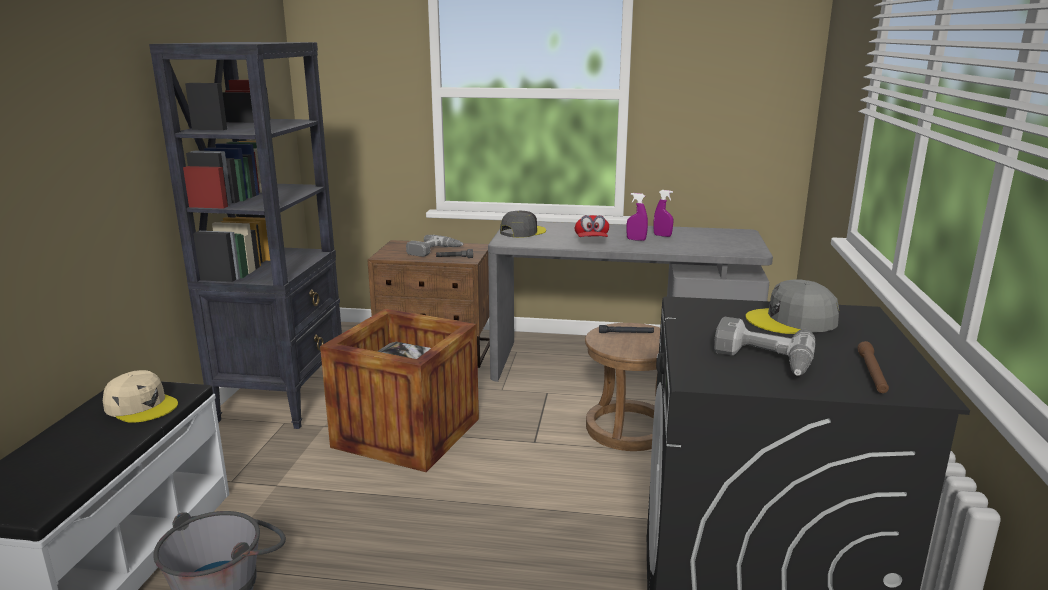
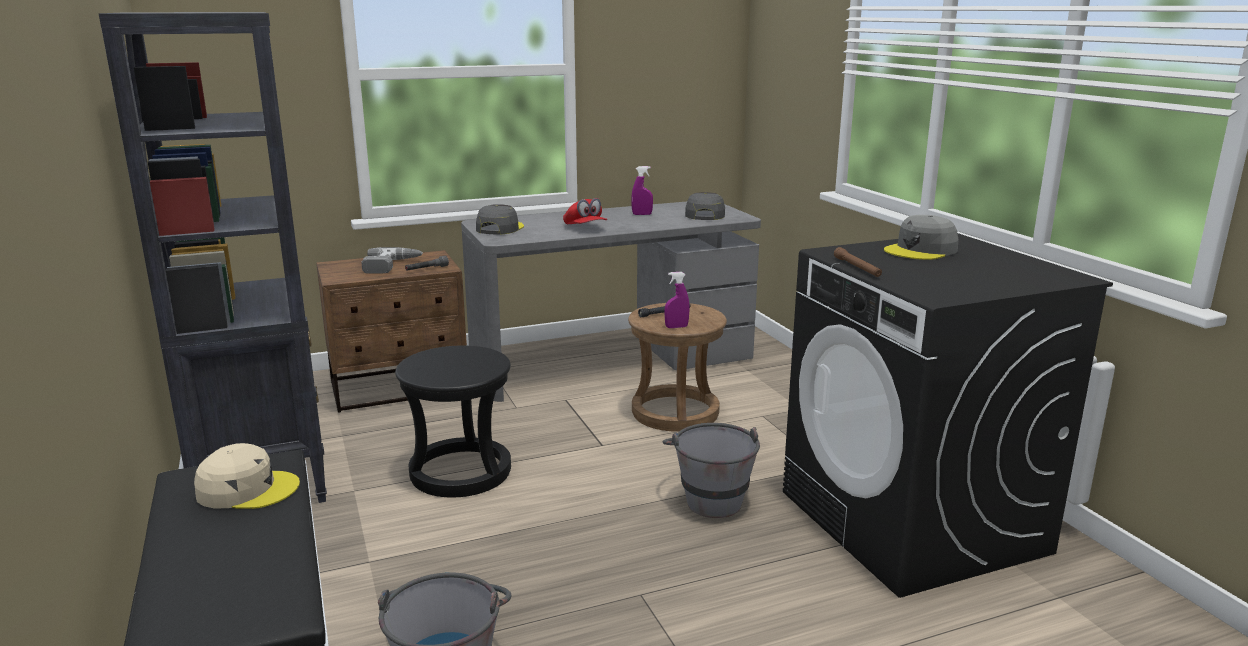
camera: 30 degrees left, 0 degrees up
crate [320,309,479,472] -> black stool [395,346,511,497]
purple spray bottle [626,193,648,241] -> purple spray bottle moved to [665,272,690,328]
power drill [714,317,815,376] -> none
brown flashlight [857,341,889,393] -> brown flashlight moved to [834,247,882,277]
none -> grey bucket [663,423,760,518]
none -> grey cap [685,192,725,220]

